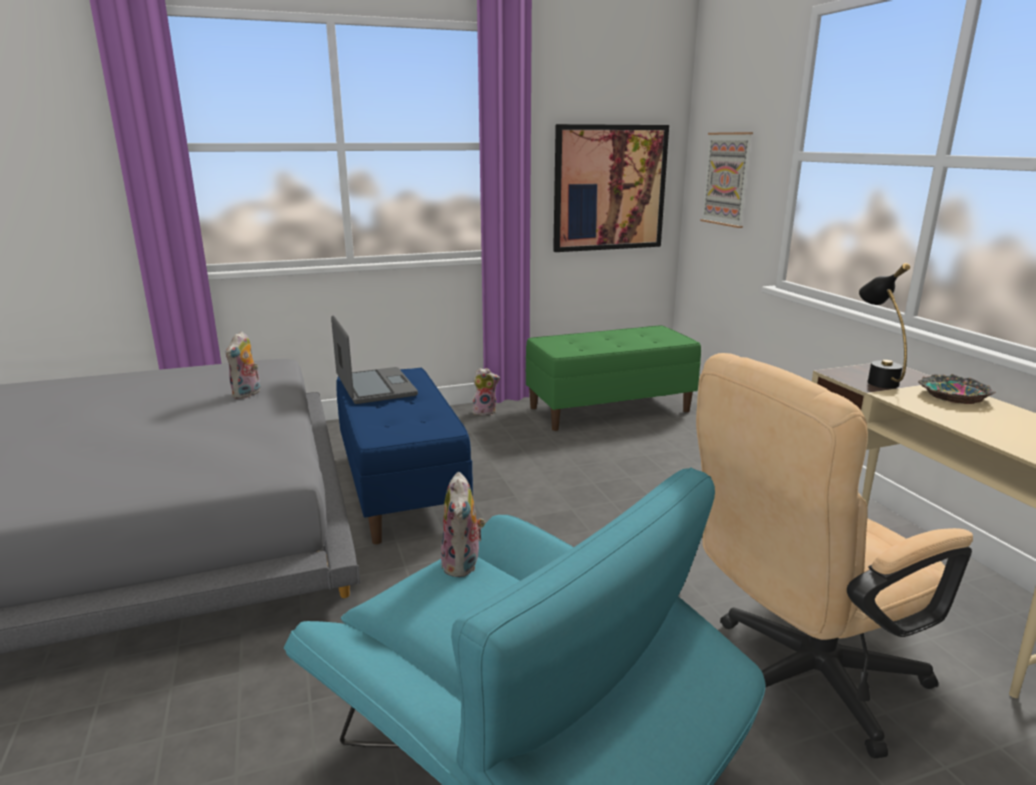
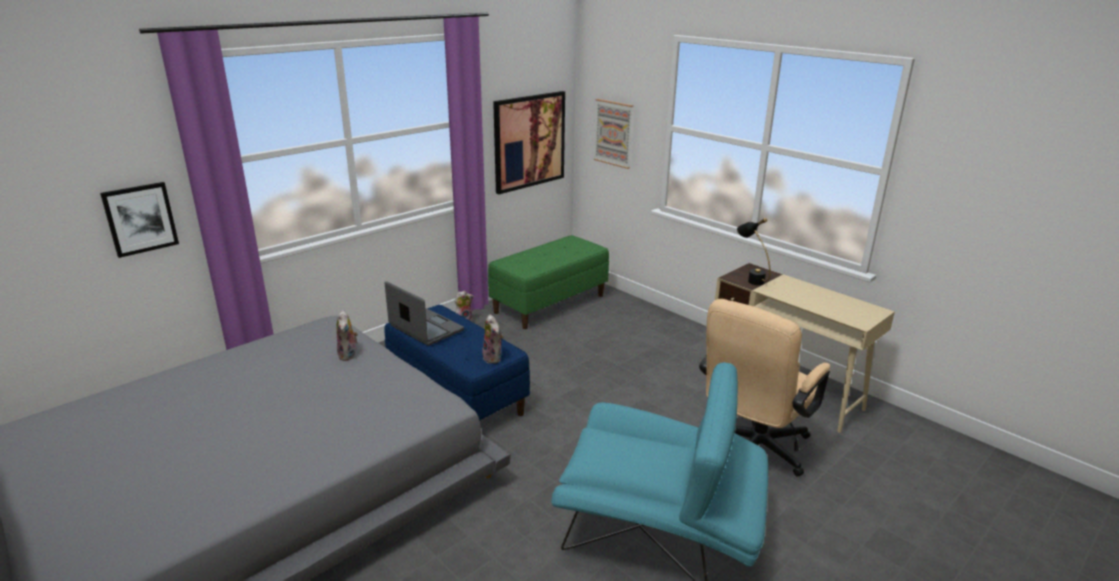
camera: 25 degrees left, 5 degrees up
plush toy [441,472,485,577] -> plush toy moved to [482,314,503,364]
bowl [918,374,996,404] -> none
none -> picture [100,182,179,258]

